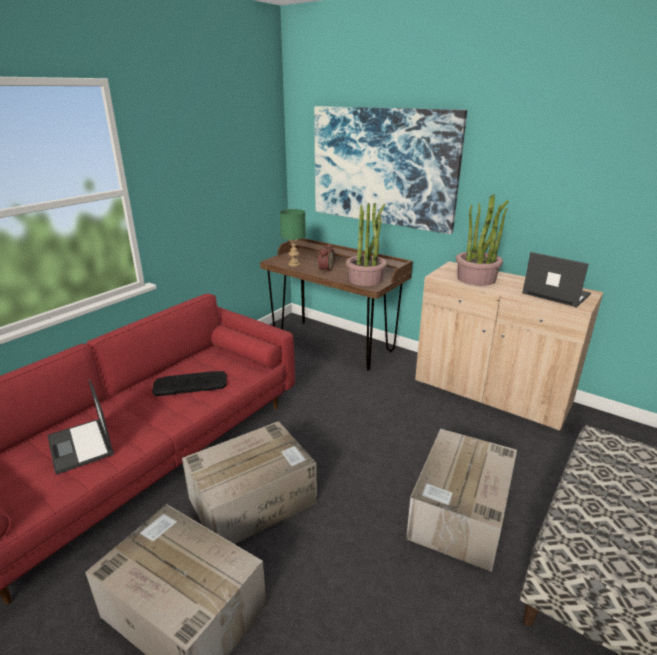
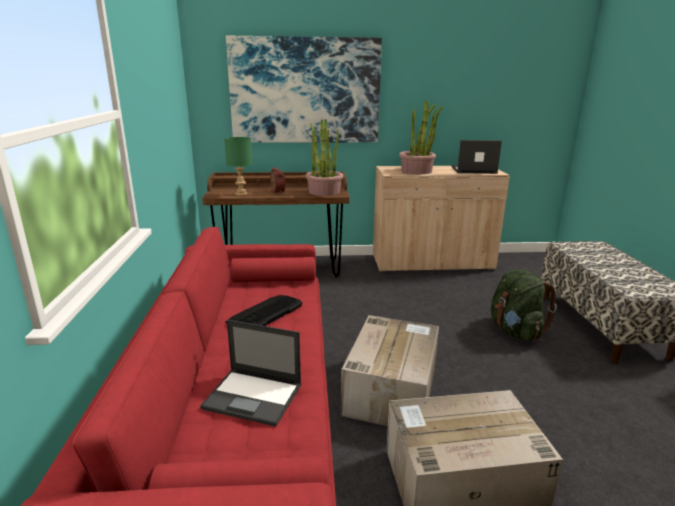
camera: 40 degrees left, 5 degrees down
cardboard box [406,429,517,572] -> green backpack [491,269,557,341]

